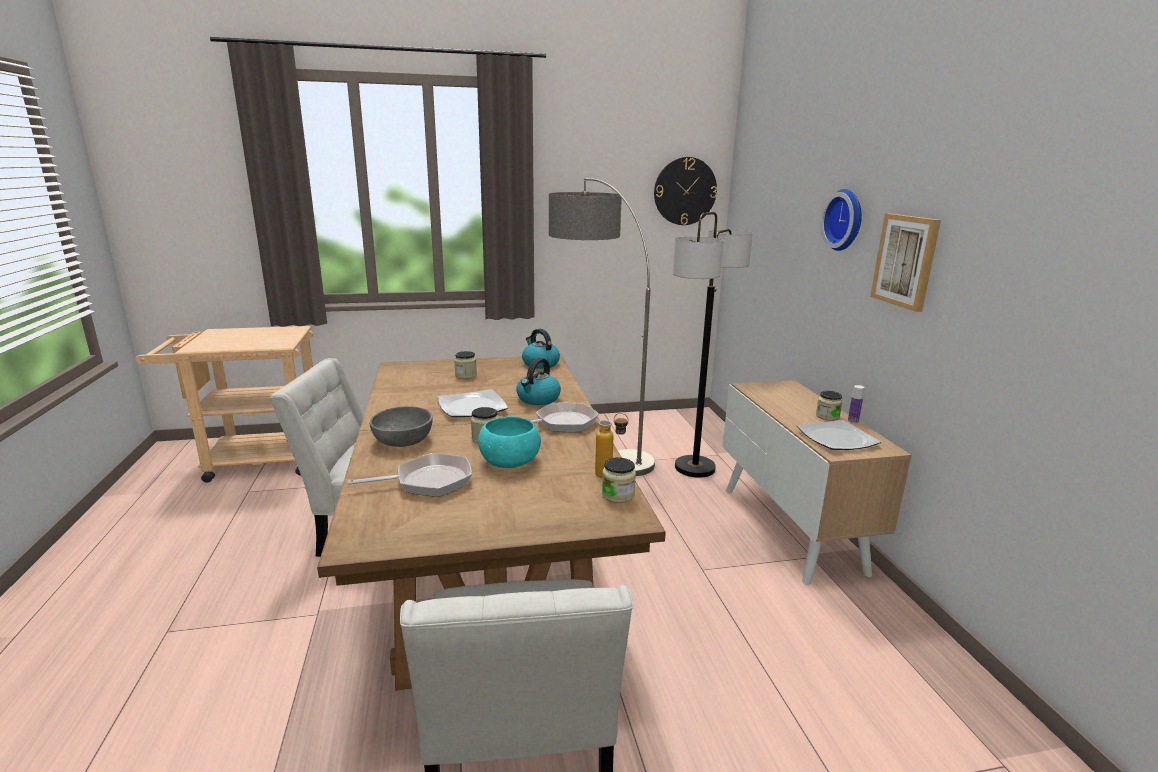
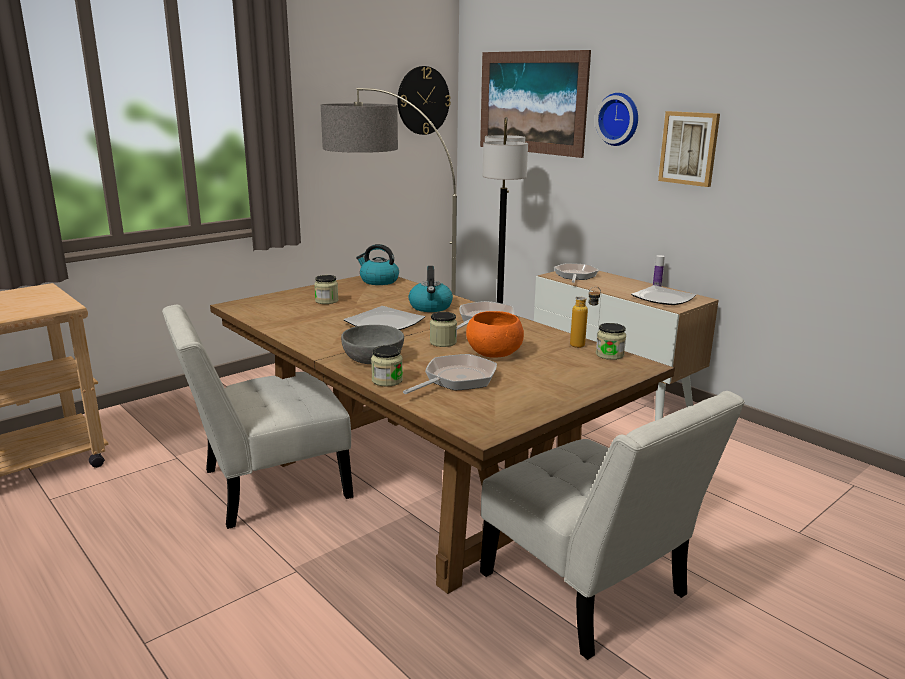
camera: 30 degrees left, 0 degrees up
turquoise bowl [478,416,541,468] -> orange bowl [466,311,524,358]
jar [816,391,843,421] -> jar moved to [371,345,403,387]
none -> picture [480,50,591,158]
none -> frying pan [554,263,599,283]

